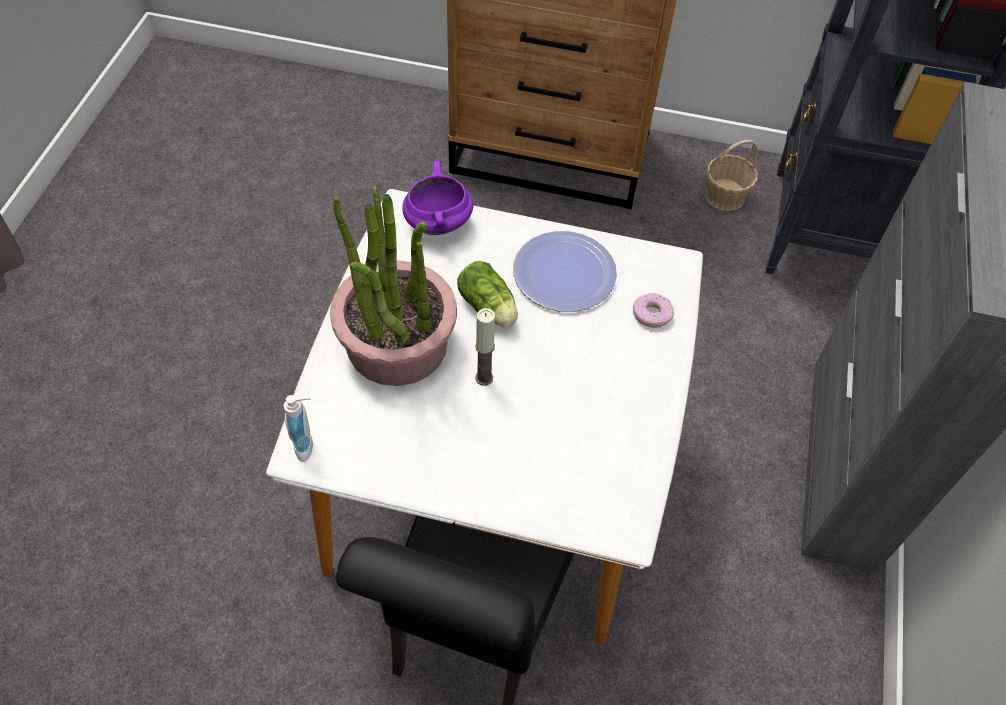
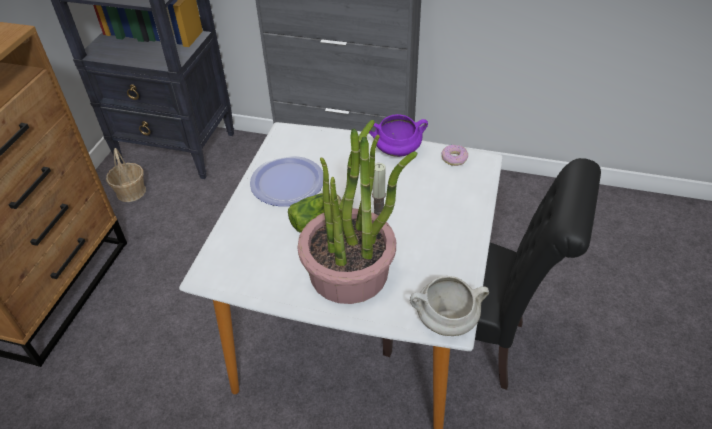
camera: 85 degrees left, 10 degrees down
soap dispenser [284,395,313,462] -> white cooking pot [410,276,489,336]
purple cooking pot [402,161,473,235] -> purple cooking pot moved to [369,114,428,157]
donut [633,293,674,327] -> donut moved to [442,145,468,166]

